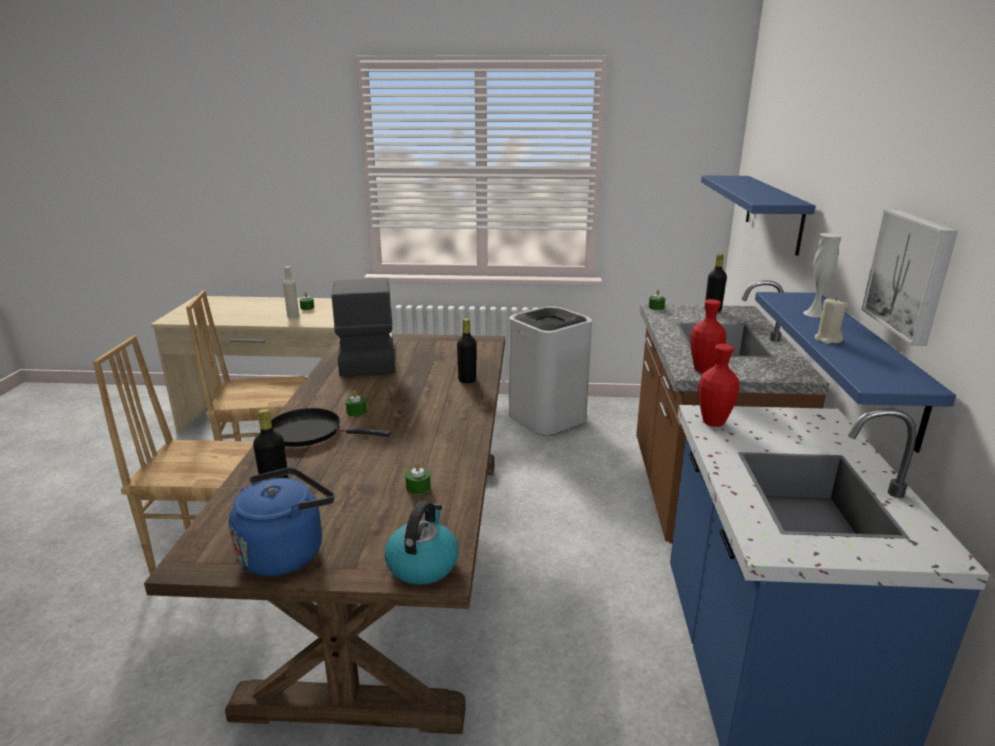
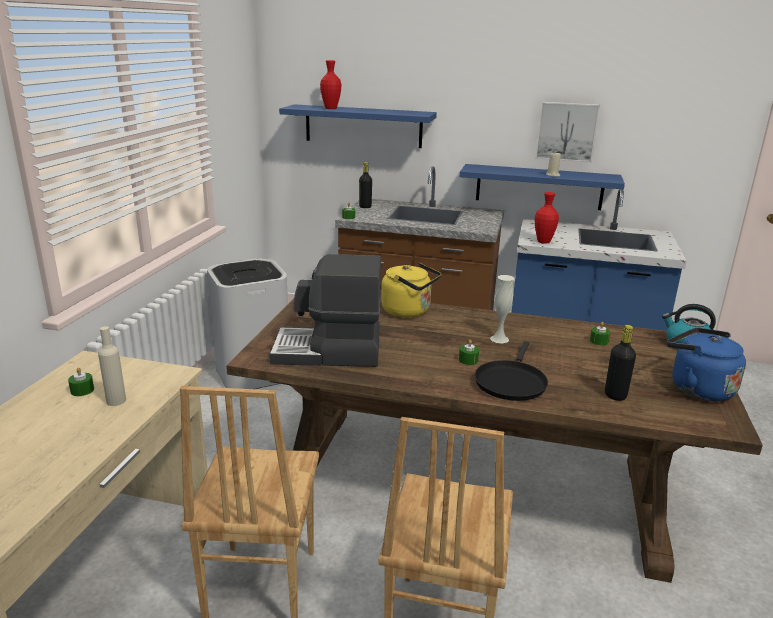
camera: 80 degrees left, 0 degrees up
black bottle [457,318,477,384] -> yellow kettle [381,263,441,318]
red vase [690,299,726,373] -> red vase moved to [320,60,341,109]
white vase [803,233,842,318] -> white vase moved to [490,275,514,343]

